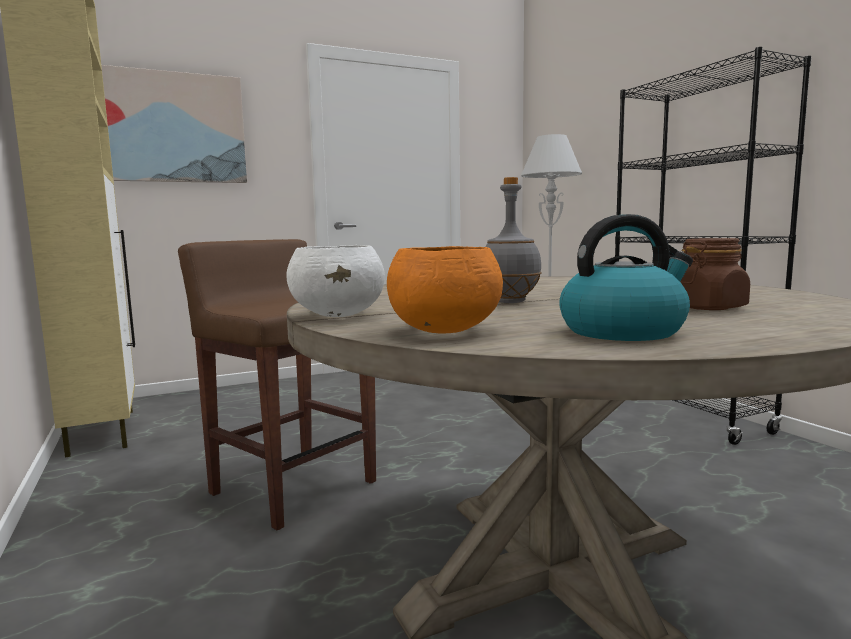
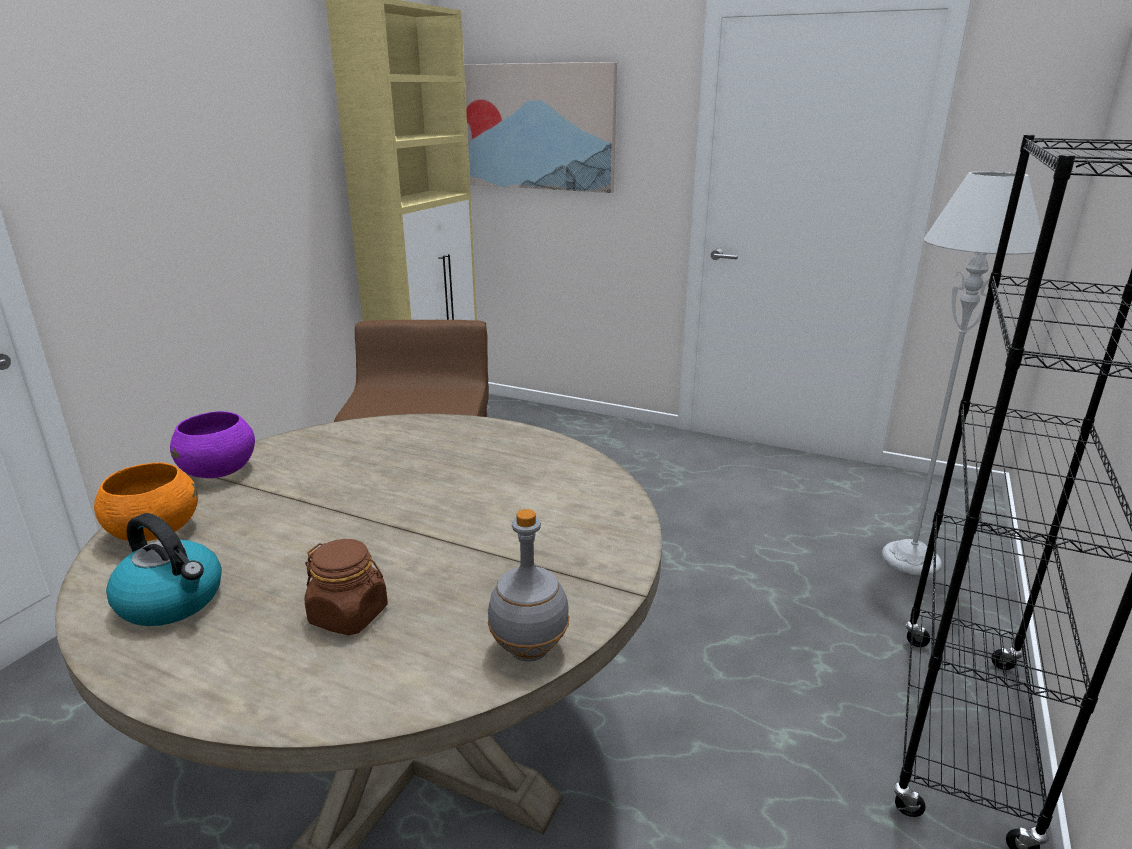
camera: 50 degrees right, 15 degrees up
white bowl [286,245,385,317] -> purple bowl [170,411,255,478]
grey bottle [485,177,542,303] -> grey bottle moved to [488,509,569,661]

